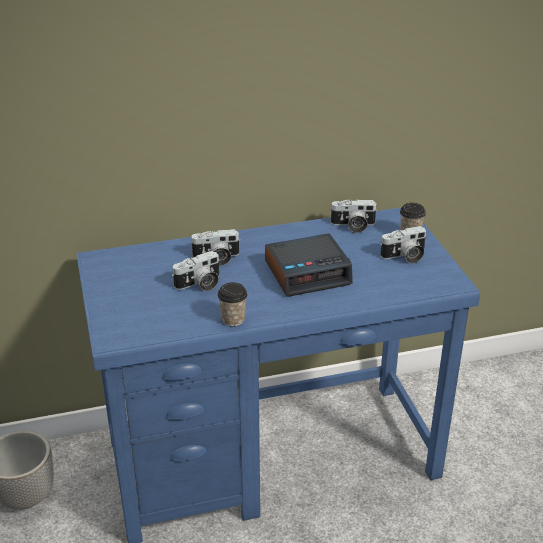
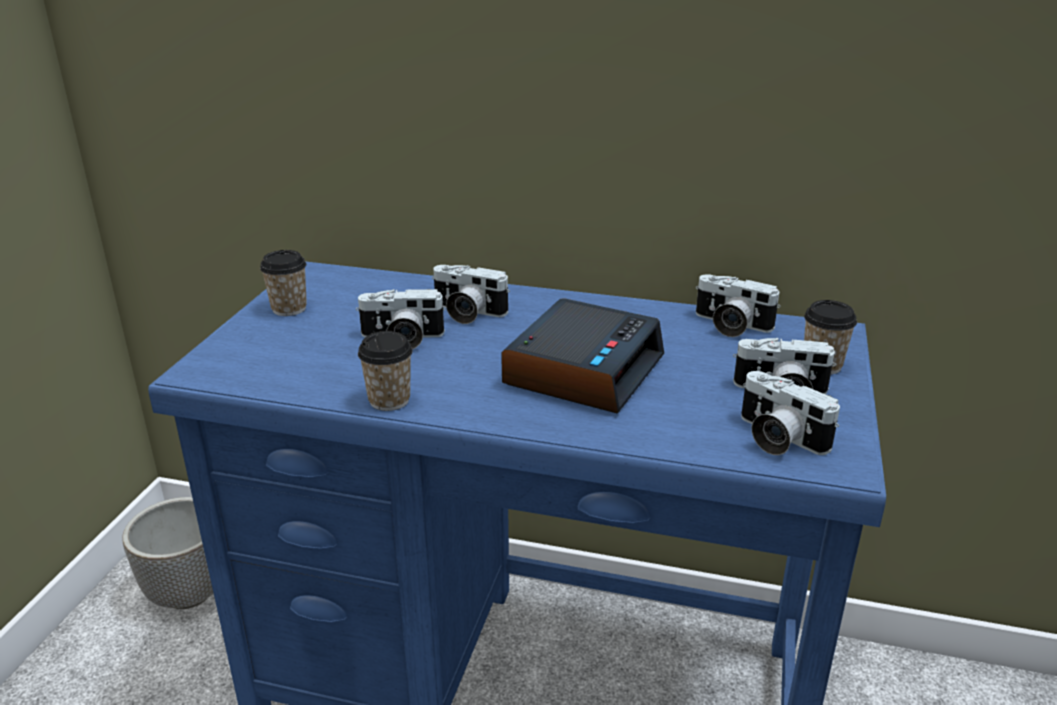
camera: 30 degrees right, 5 degrees down
alarm clock [265,233,353,297] -> alarm clock turned 75 degrees counterclockwise [501,299,664,413]
none -> cup [260,250,307,316]
none -> camera [741,371,840,455]

